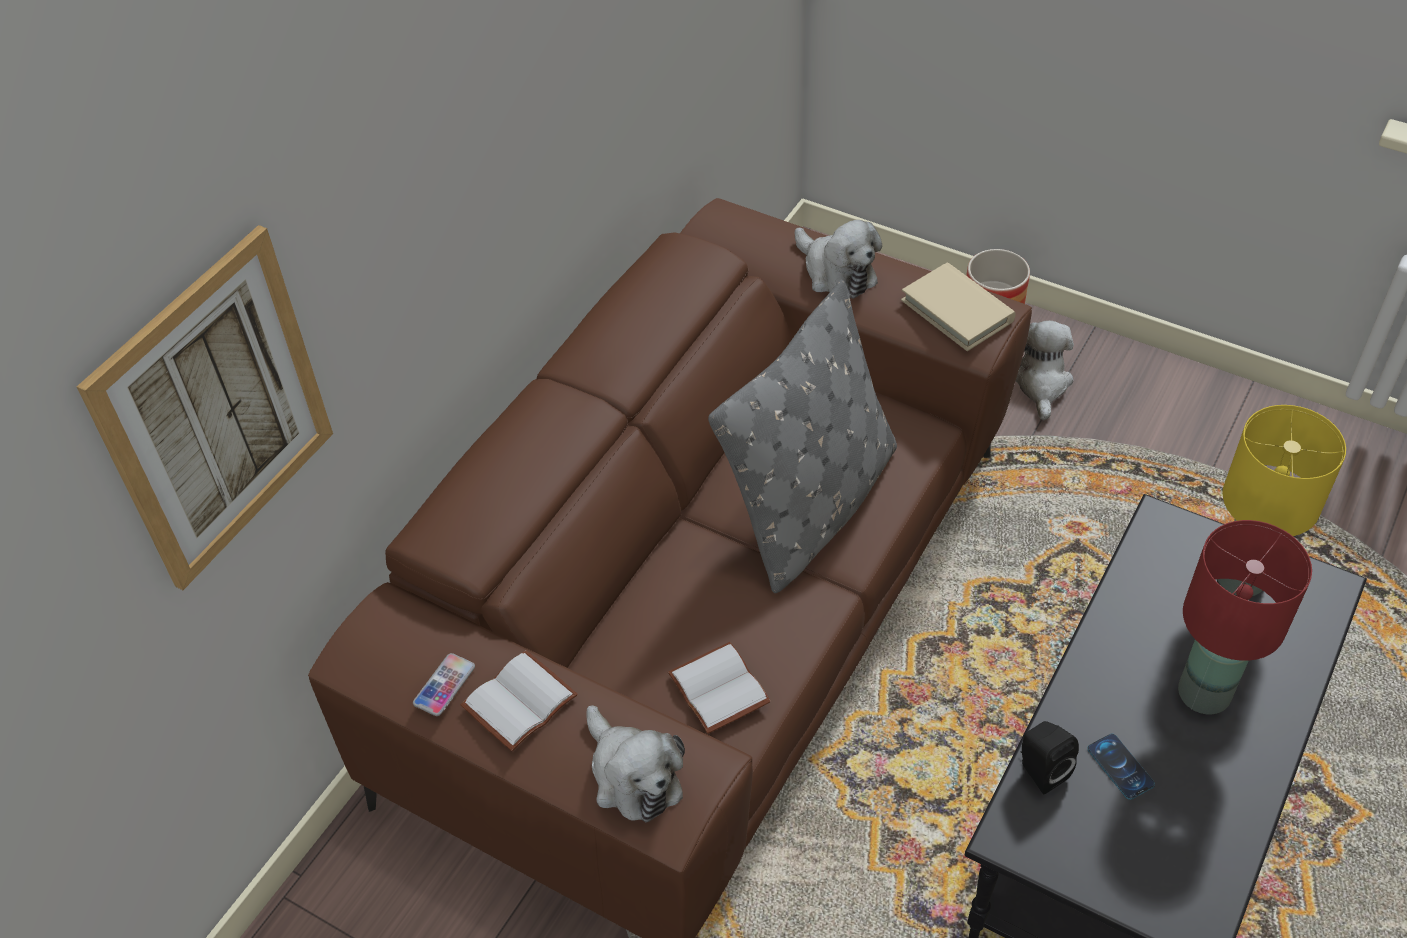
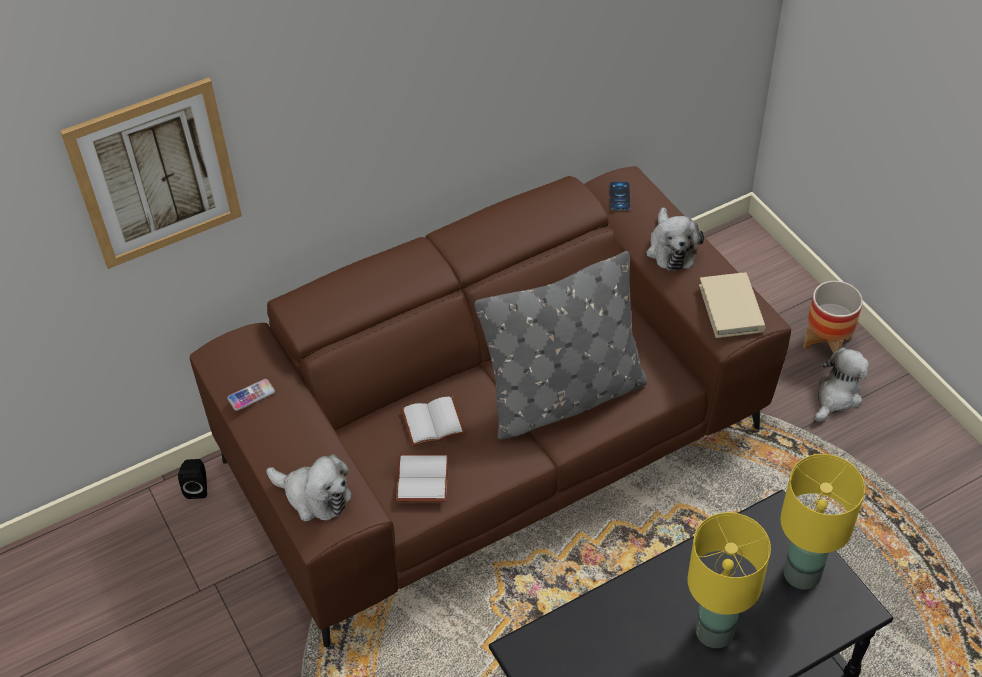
camera: 30 degrees right, 0 degrees up
white book [460,650,578,751] -> white book moved to [401,396,465,447]
plush toy [587,705,685,822] -> plush toy turned 60 degrees counterclockwise [266,454,352,522]
black speaker [1021,721,1079,794] -> black speaker moved to [178,459,207,499]
phone [1087,734,1155,800] -> phone moved to [610,182,631,210]
red table lamp [1178,520,1312,715] -> yellow table lamp [688,512,771,648]

